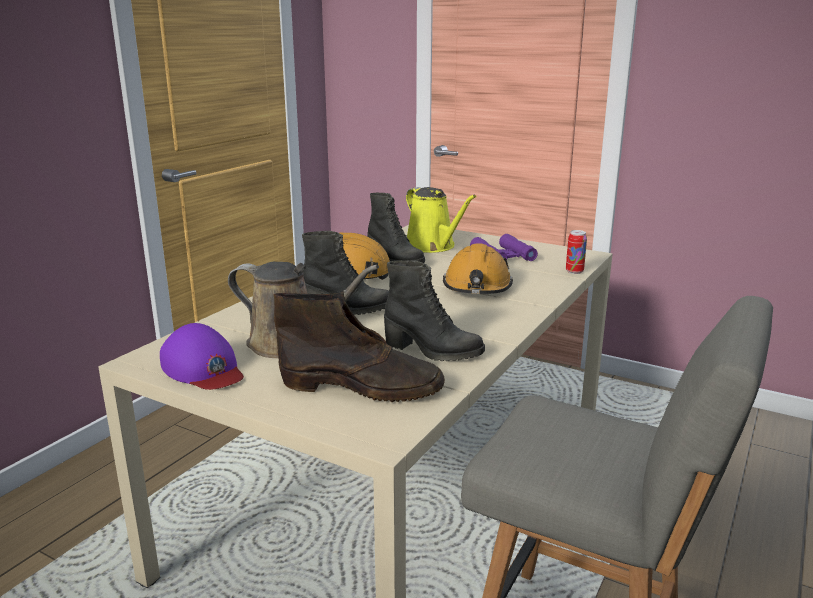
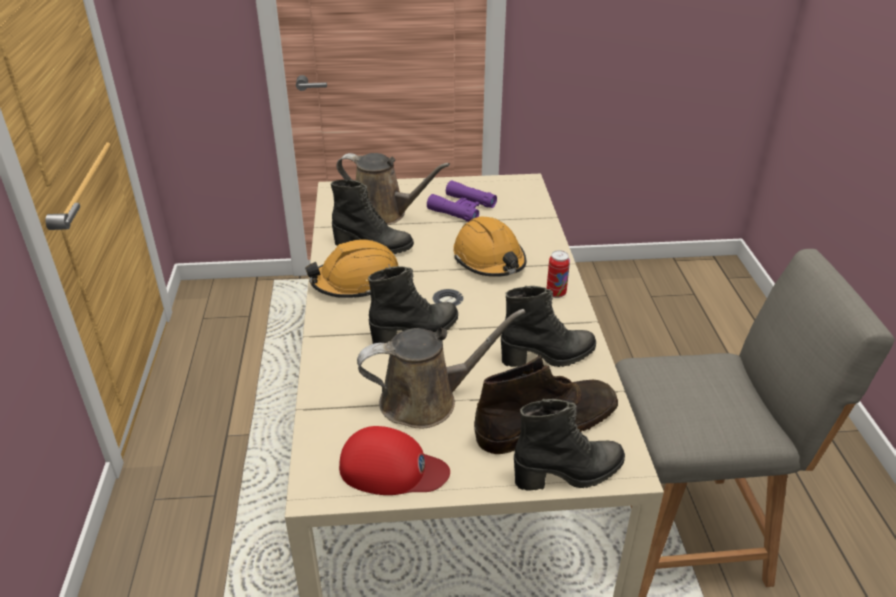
camera: 35 degrees left, 15 degrees up
purple cap [160,323,244,390] -> red cap [339,426,450,495]
yellow watering can [406,187,476,253] -> brown watering can [336,153,450,225]
can [566,230,587,274] -> can moved to [547,250,570,298]
none -> black boot [514,398,625,491]

